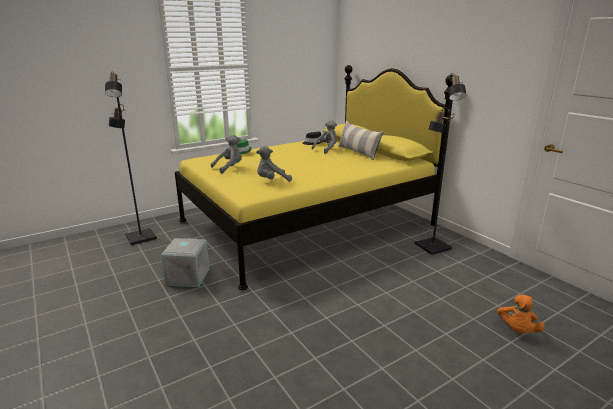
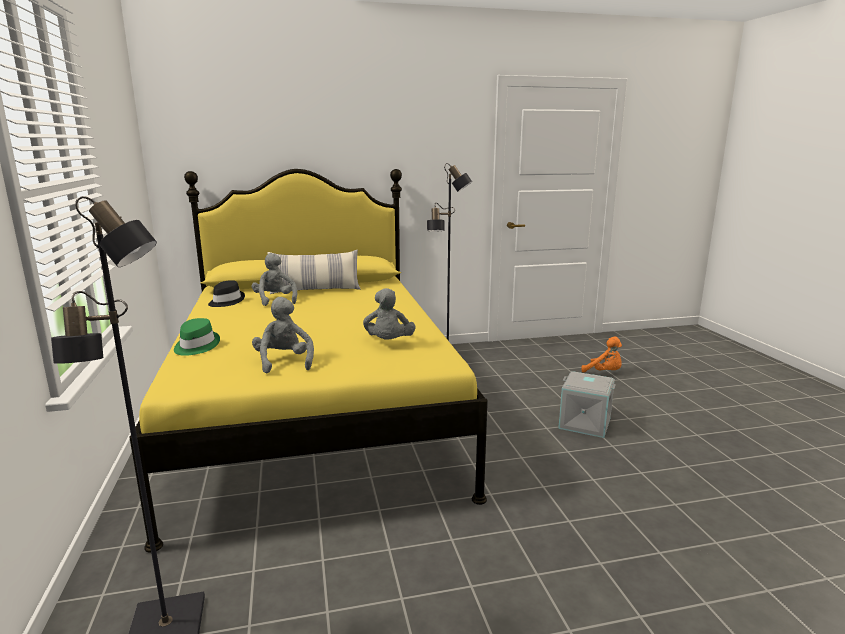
camera: 70 degrees left, 5 degrees down
grey storage box [161,238,209,287] -> grey storage box moved to [558,371,616,438]

